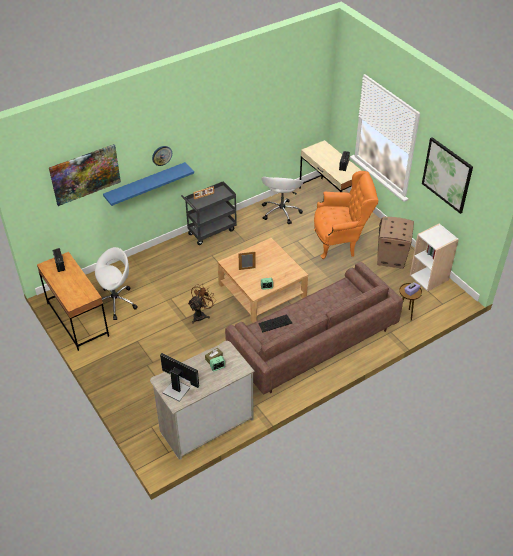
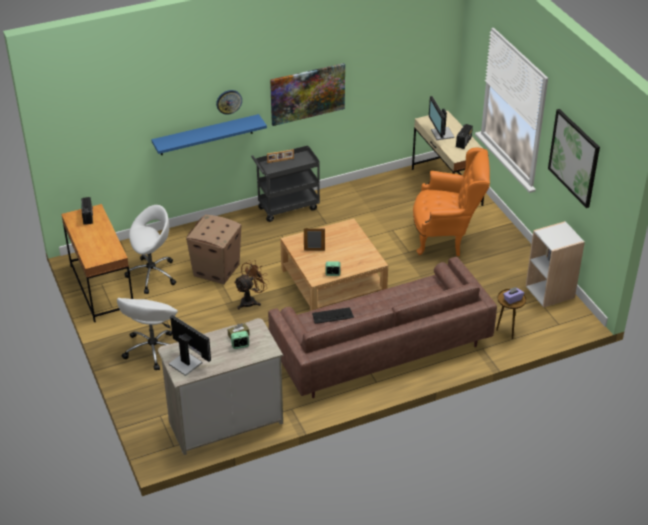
camera: 10 degrees right, 5 degrees down
picture [49,144,121,206] -> picture moved to [270,63,345,126]
white office chair [261,177,303,224] -> white office chair moved to [117,298,178,370]
cardboard box [377,217,414,269] -> cardboard box moved to [186,214,241,284]
none -> monitor [429,96,454,140]

